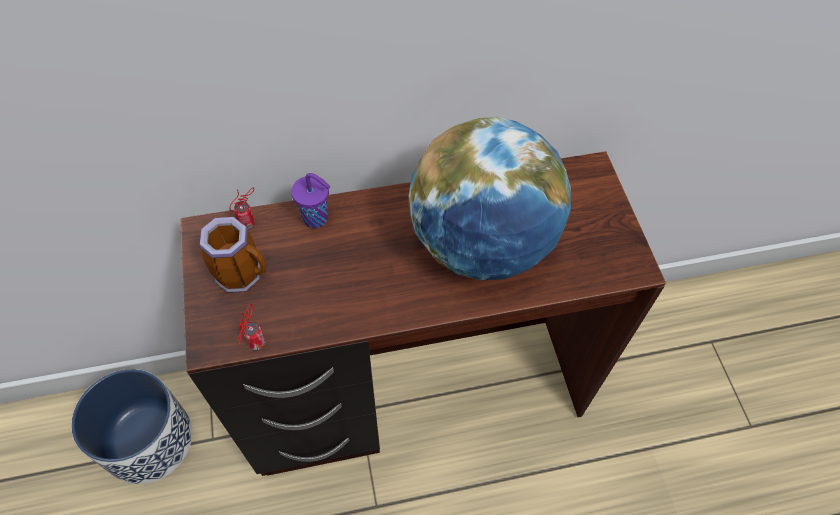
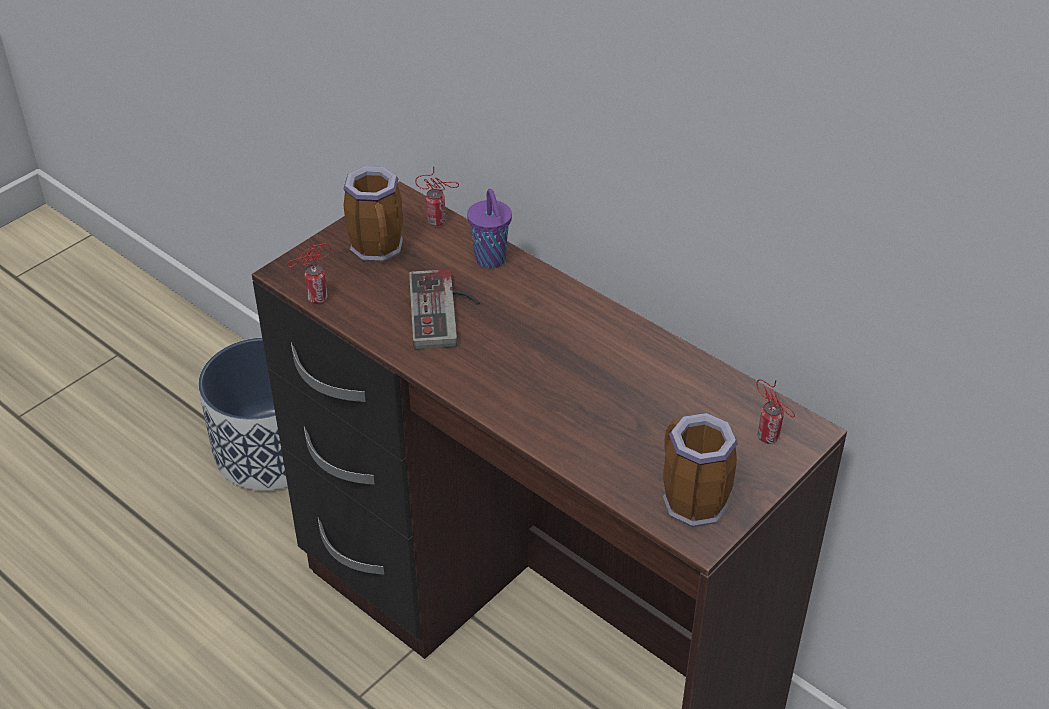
camera: 55 degrees right, 15 degrees down
globe [409,117,571,280] -> none
none -> game controller [409,269,480,349]
none -> mug [663,413,738,527]
none -> can [756,379,795,444]

